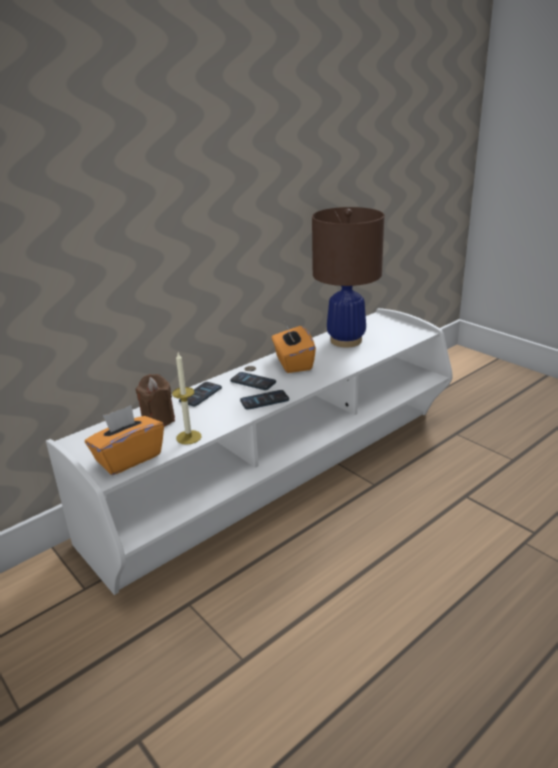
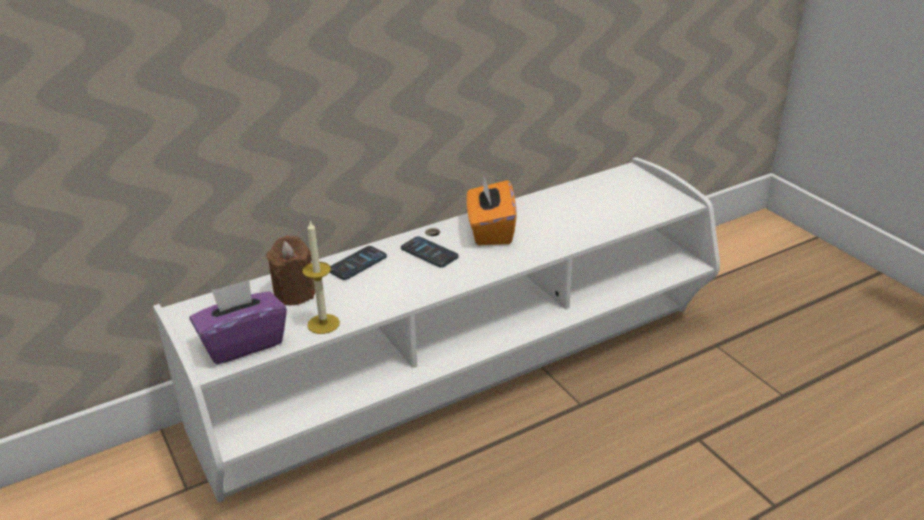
camera: 10 degrees right, 5 degrees up
orange tissue box [85,405,164,475] -> purple tissue box [190,280,287,364]
phone [240,390,289,410] -> none
brown table lamp [312,207,384,347] -> none

